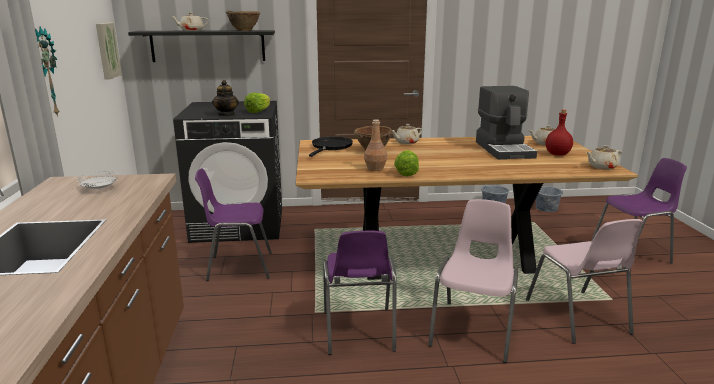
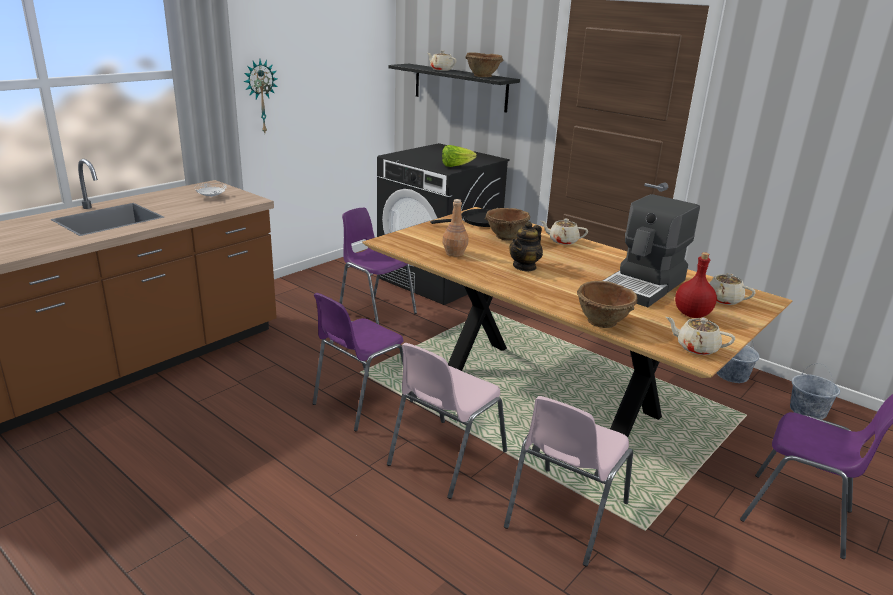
camera: 45 degrees right, 5 degrees up
picture [96,23,122,80] -> none
teapot [212,80,239,116] -> teapot moved to [509,221,543,272]
lettuce [394,150,419,176] -> none
pink chair [428,199,518,363] -> pink chair turned 150 degrees clockwise [387,343,507,499]
none -> brown bowl [577,281,637,328]

